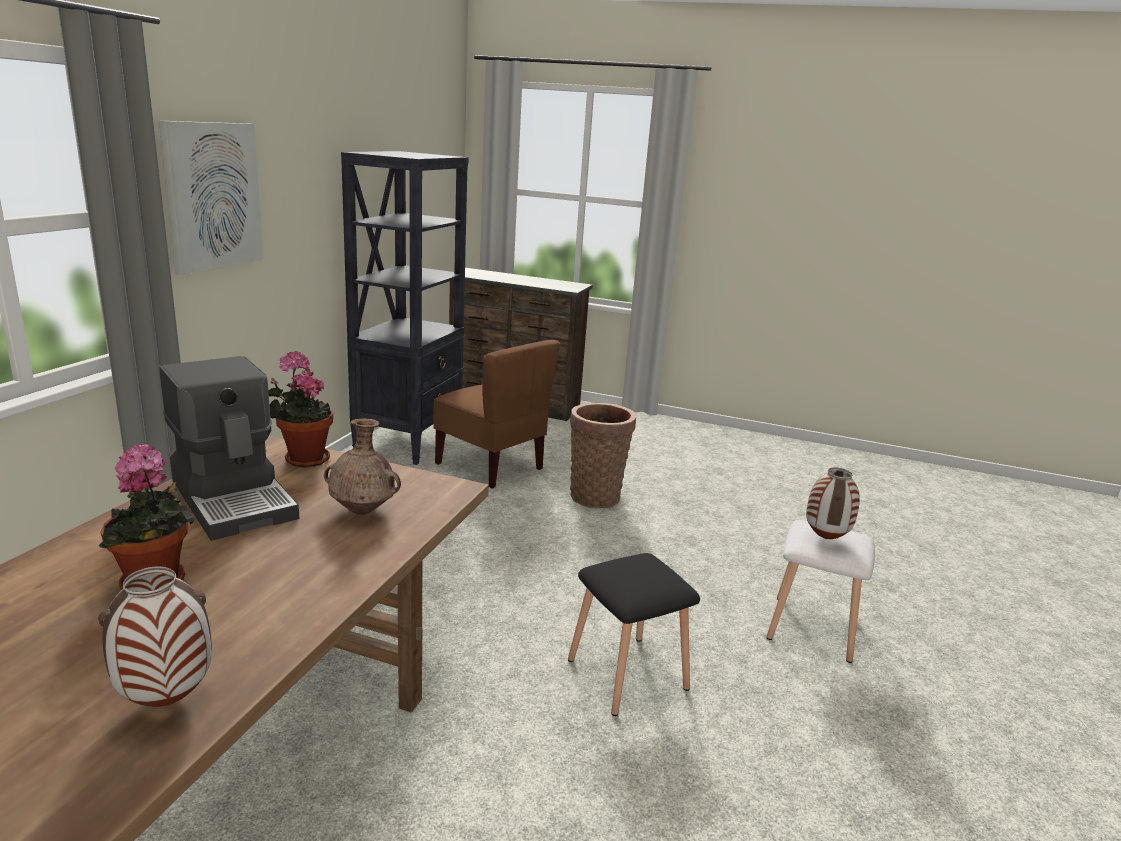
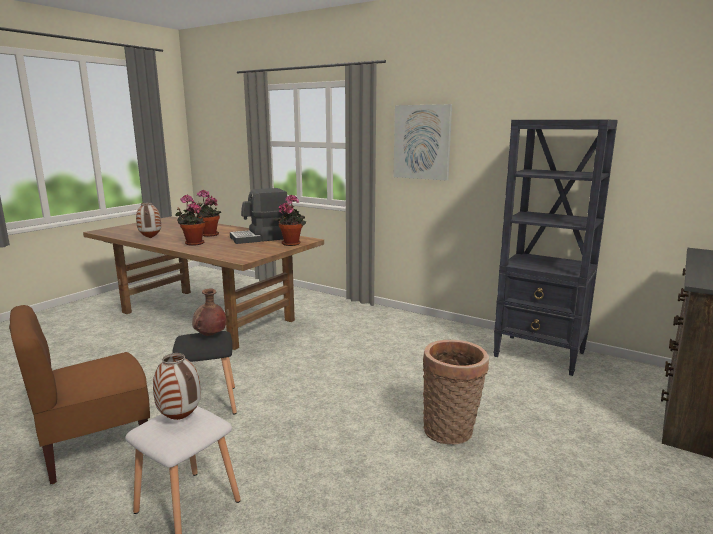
camera: 105 degrees right, 5 degrees down
brown vase [324,418,401,515] -> brown vase moved to [192,288,226,336]
brown chair [433,340,560,489] -> brown chair moved to [9,305,150,484]
none -> potted plant [175,195,205,246]

